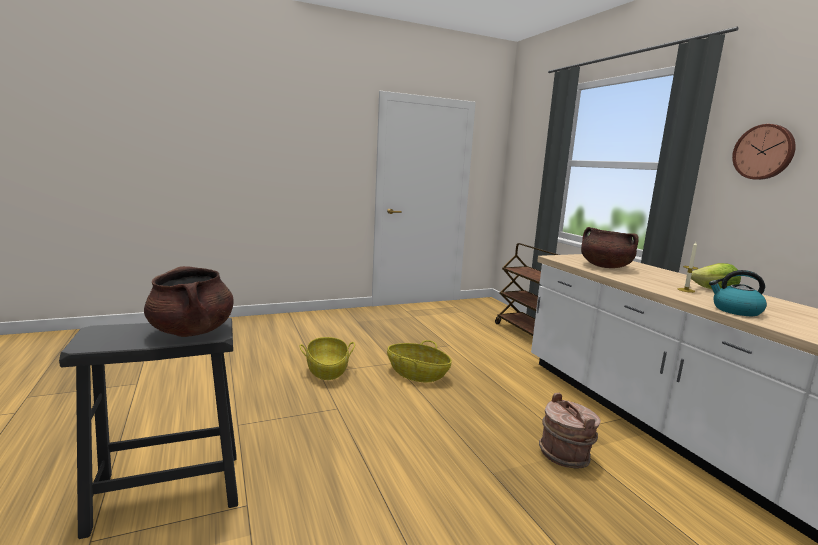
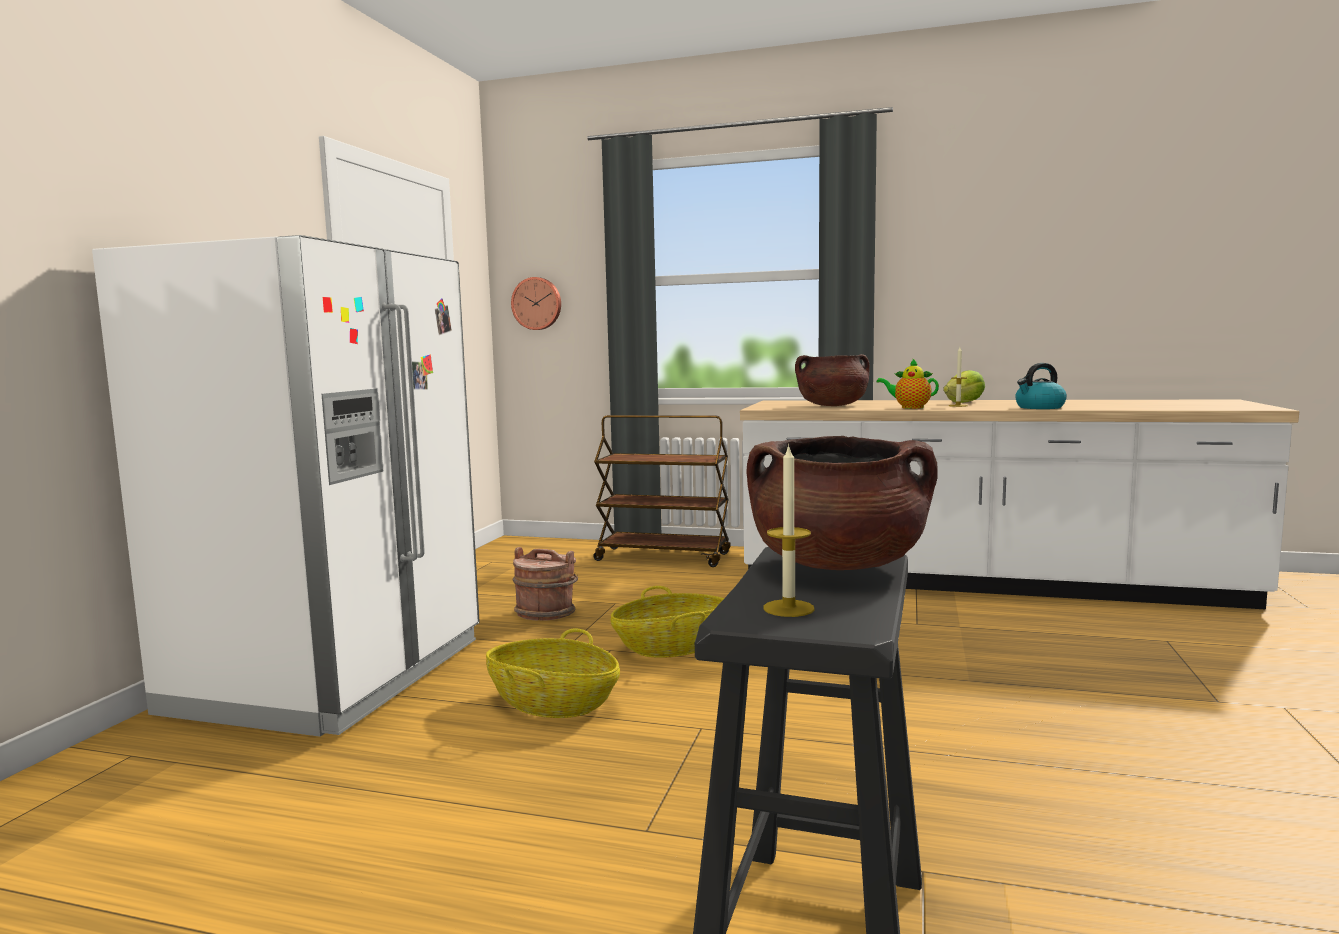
camera: 50 degrees left, 5 degrees down
brown bucket [539,393,601,469] -> brown bucket moved to [513,547,578,621]
wall clock [732,124,796,180] -> wall clock moved to [511,277,561,330]
none -> white fridge [92,235,479,737]
none -> candle [764,444,815,617]
none -> teapot [877,358,939,409]

